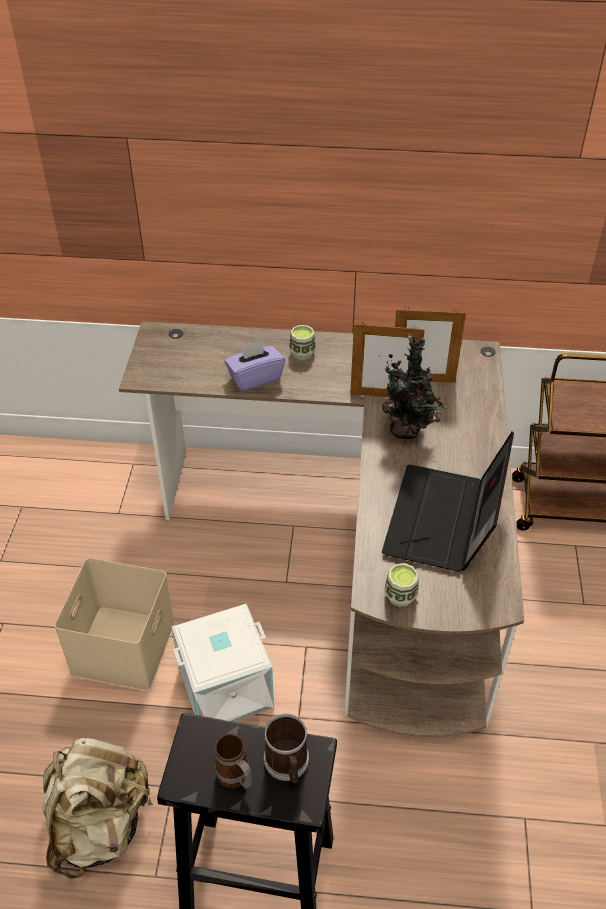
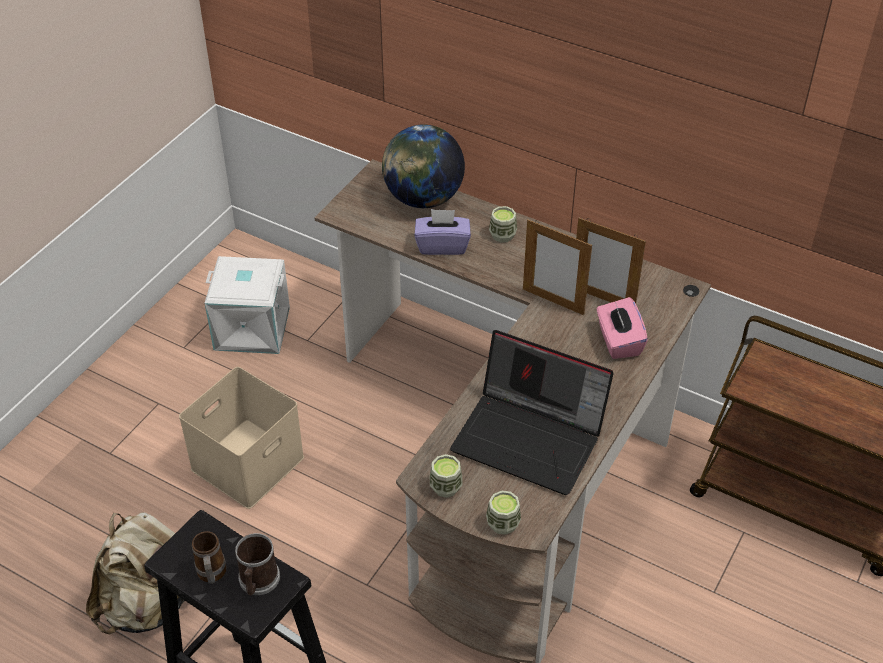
camera: 25 degrees right, 0 degrees up
white storage box [172,604,274,722] -> white storage box moved to [205,256,290,354]
potted plant [379,334,448,440] -> none
laptop [382,432,514,572] -> laptop turned 105 degrees counterclockwise [450,330,614,495]
none -> globe [382,124,465,208]
none -> cup [486,491,521,535]
none -> pink tissue box [597,297,648,359]

